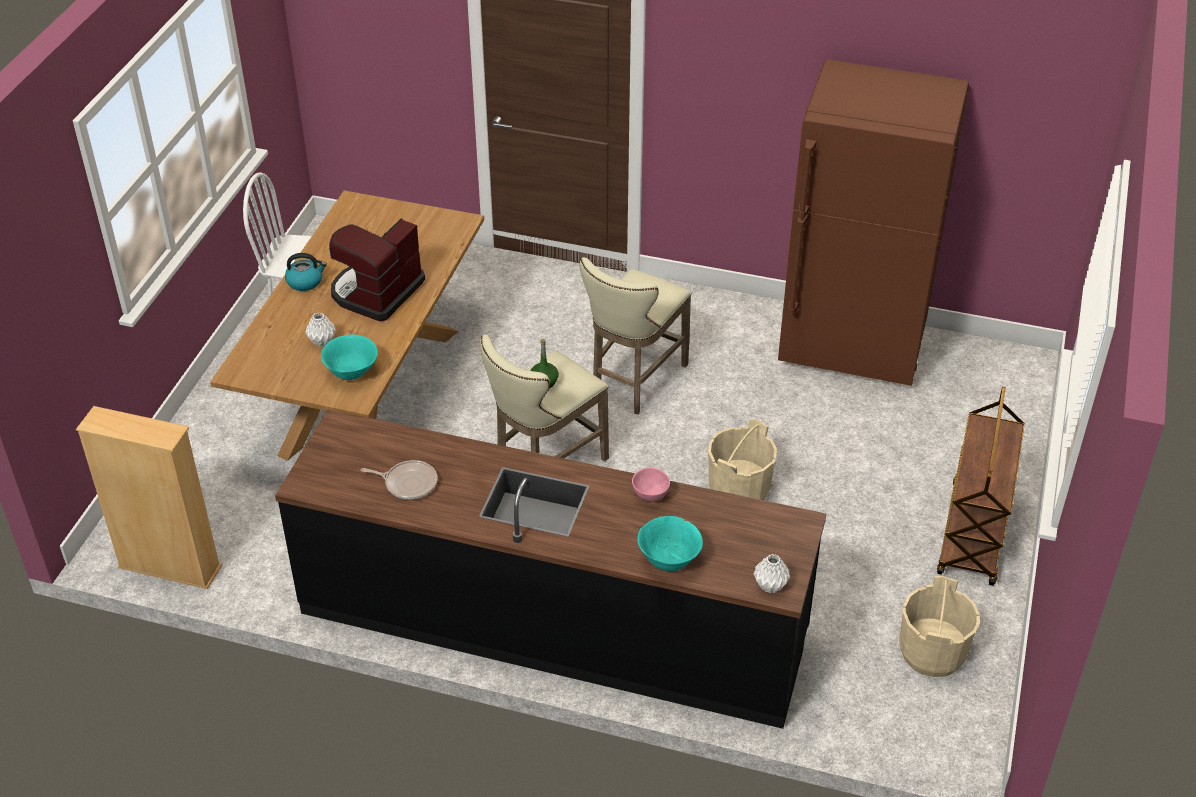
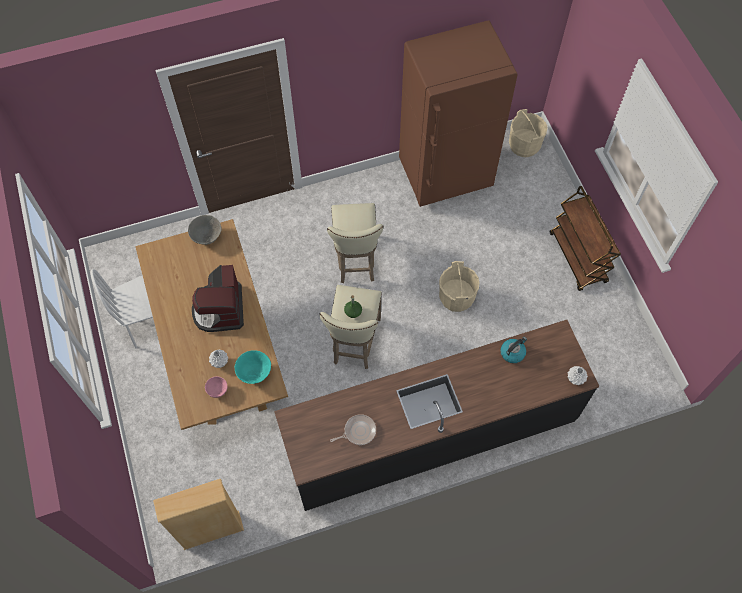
camera: 35 degrees left, 20 degrees up
kettle [285,253,327,291] -> kettle moved to [500,337,527,363]
pink bowl [632,468,670,502] -> pink bowl moved to [205,376,227,398]
turquoise bowl [637,516,703,571] -> none
beige bucket [899,576,980,677] -> beige bucket moved to [509,109,547,157]
none -> grey bowl [188,215,222,245]

